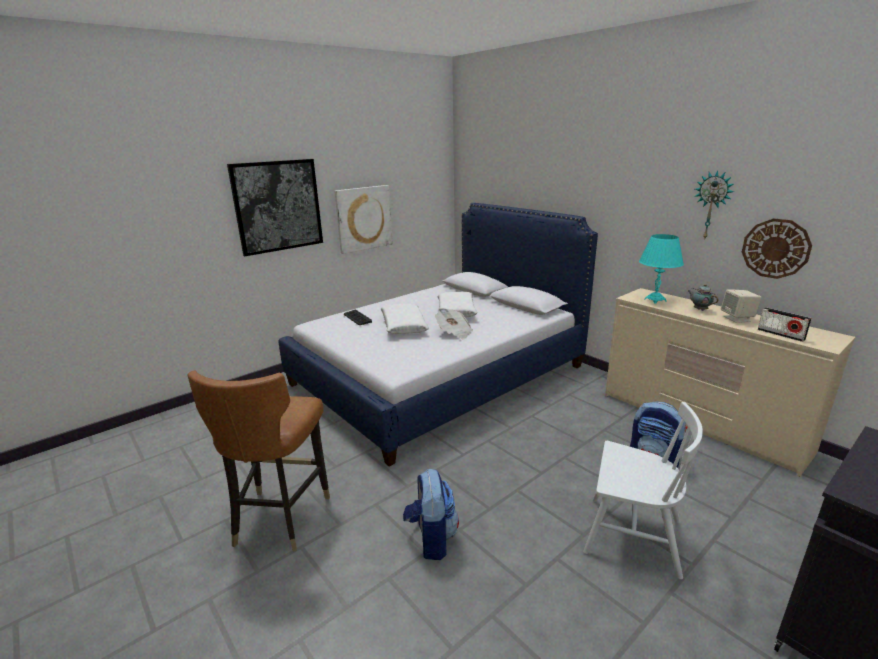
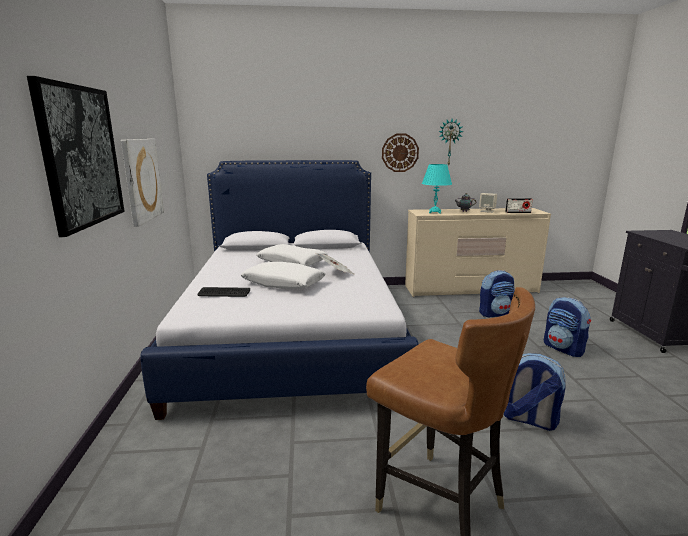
camera: 55 degrees left, 5 degrees down
white chair [583,402,703,579] -> backpack [544,297,591,357]
wall clock [742,218,812,279] -> wall clock moved to [382,134,419,172]

